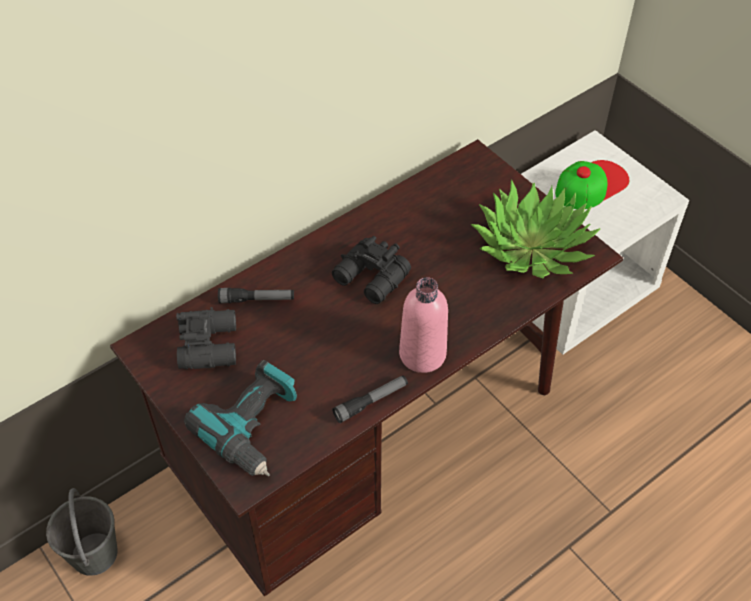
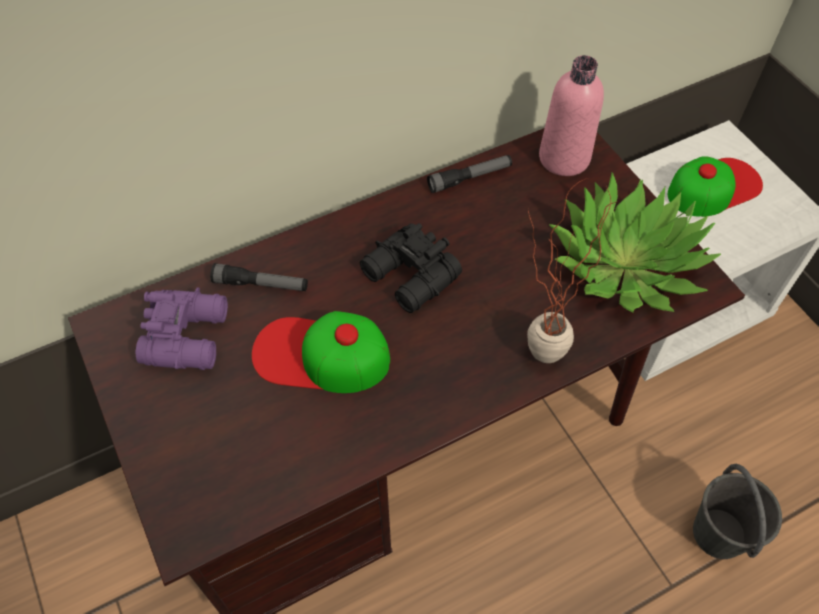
camera: 10 degrees right, 5 degrees up
grey bucket [46,488,117,576] -> grey bucket moved to [693,464,782,559]
black binoculars [176,307,236,369] -> purple binoculars [136,287,228,370]
power drill [184,360,297,476] -> none
flashlight [332,375,408,423] -> flashlight moved to [427,155,512,193]
pink bottle [399,277,448,373] -> pink bottle moved to [539,55,604,176]
none -> cap [252,311,390,393]
none -> potted plant [527,178,616,363]

